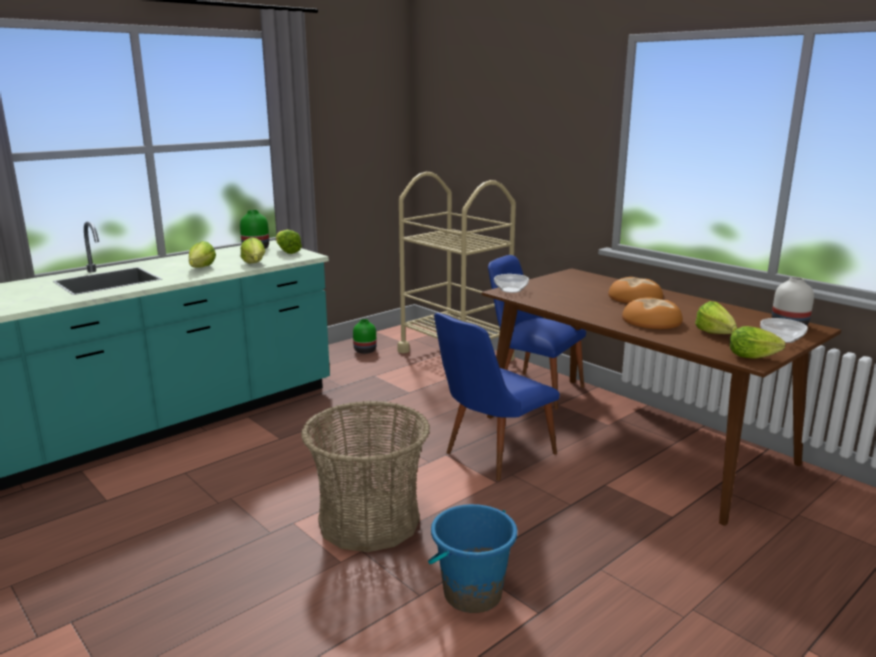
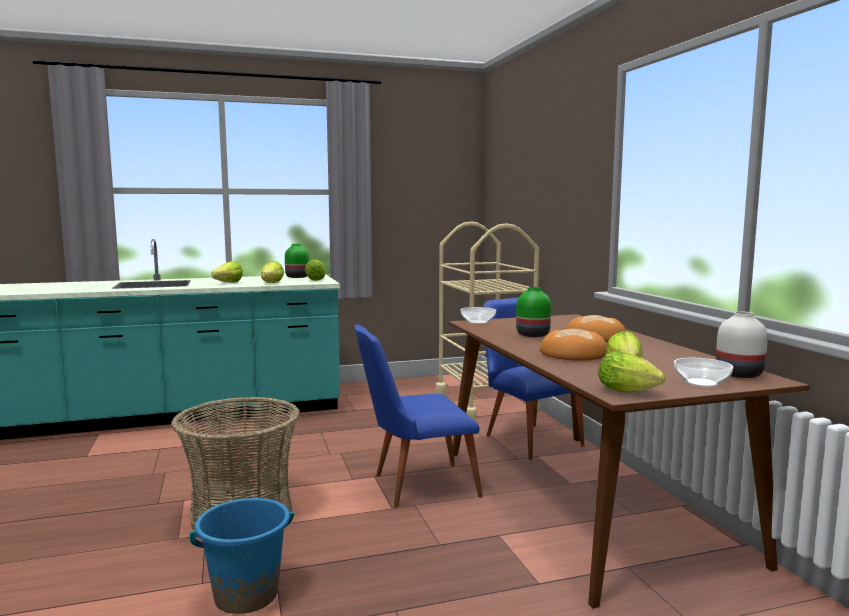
camera: 25 degrees right, 10 degrees down
green vase [353,319,377,354] -> green vase moved to [516,287,551,337]

